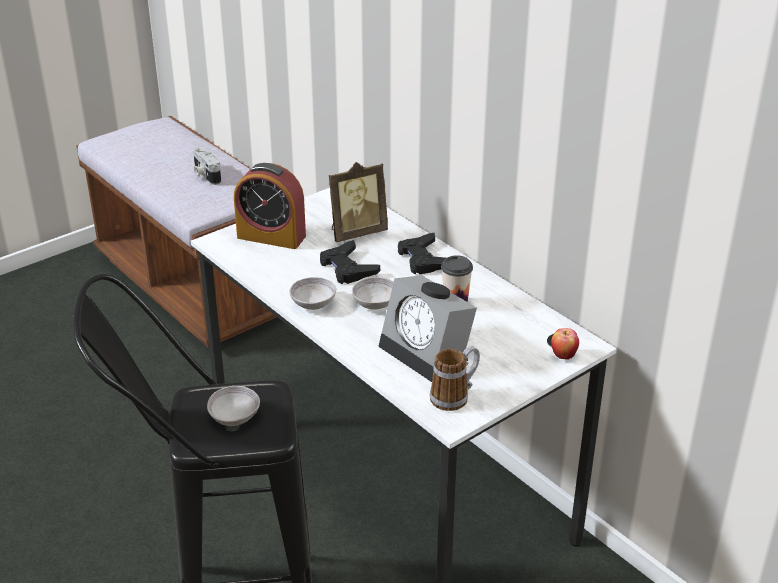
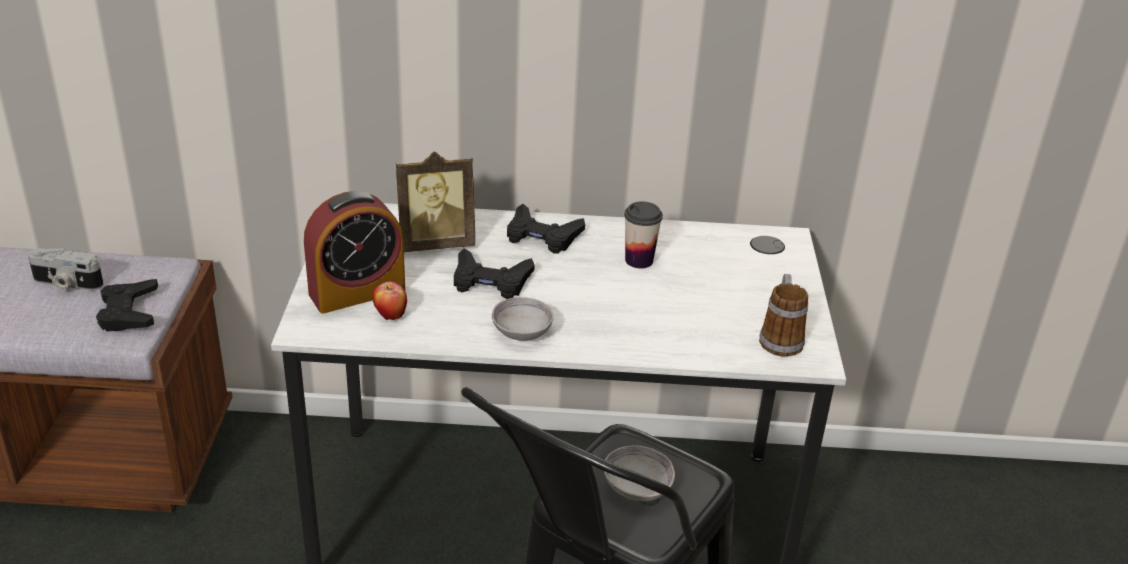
camera: 50 degrees left, 0 degrees up
picture frame [329,162,388,242] -> picture frame turned 60 degrees clockwise [396,151,475,252]
grey bowl [352,277,394,310] -> none
alarm clock [378,275,477,382] -> none
apple [551,328,579,360] -> apple moved to [373,282,407,320]
none -> black game controller [96,279,158,332]

